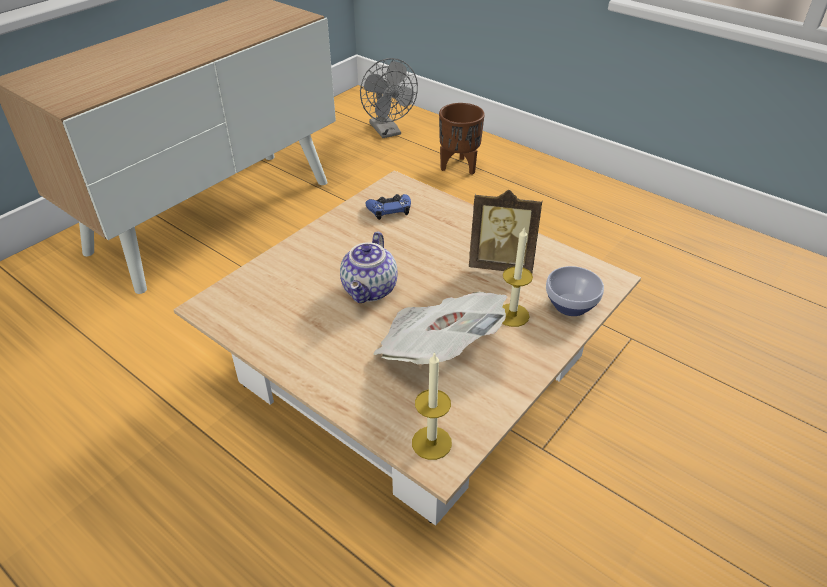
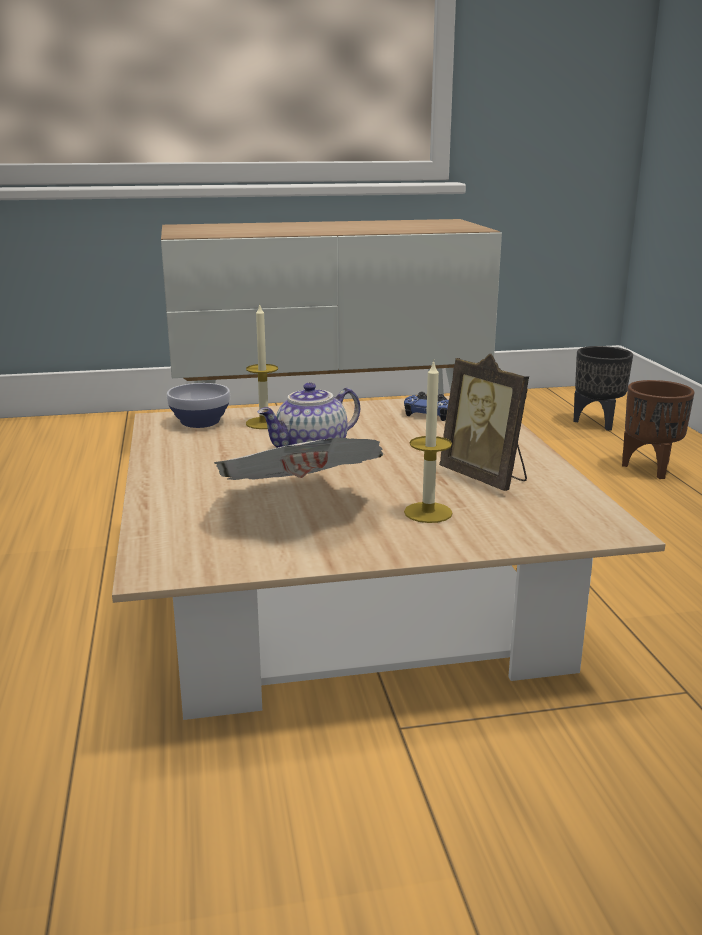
camera: 40 degrees right, 20 degrees down
grey fan [360,58,418,138] -> black planter [573,346,633,431]
candle [412,352,452,460] -> candle moved to [246,305,278,429]
bowl [546,266,604,316] -> bowl moved to [167,383,230,428]

